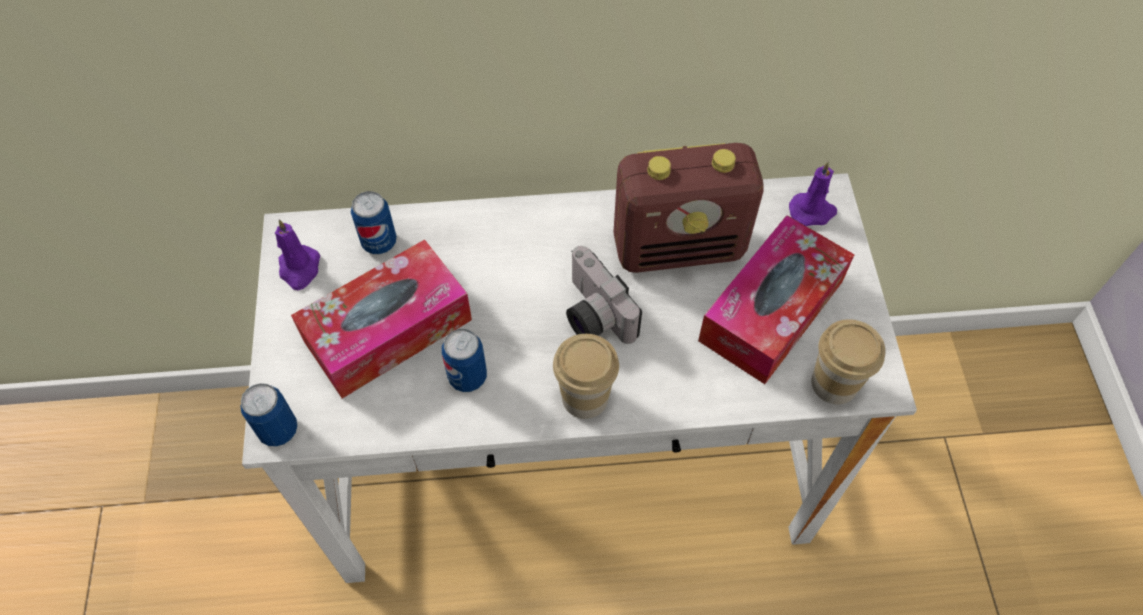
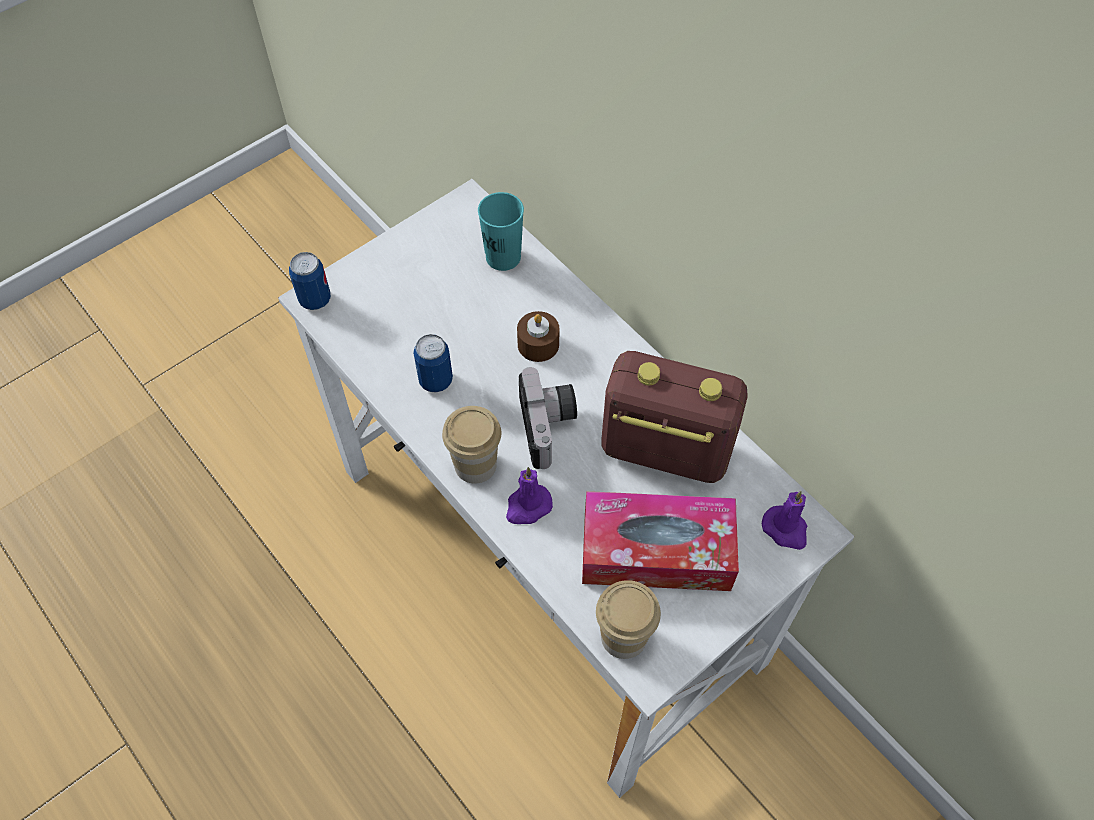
camera: 55 degrees right, 0 degrees up
purple candle [275,219,320,290] -> purple candle moved to [506,467,553,524]
tissue box [291,239,472,399] -> none
can [351,191,397,254] -> turquoise cup [478,192,524,271]
camera [566,246,642,344] -> camera turned 150 degrees clockwise [519,367,577,469]
radio [613,143,764,273] -> radio turned 150 degrees clockwise [601,351,748,483]
none -> brown candle [517,311,559,362]

